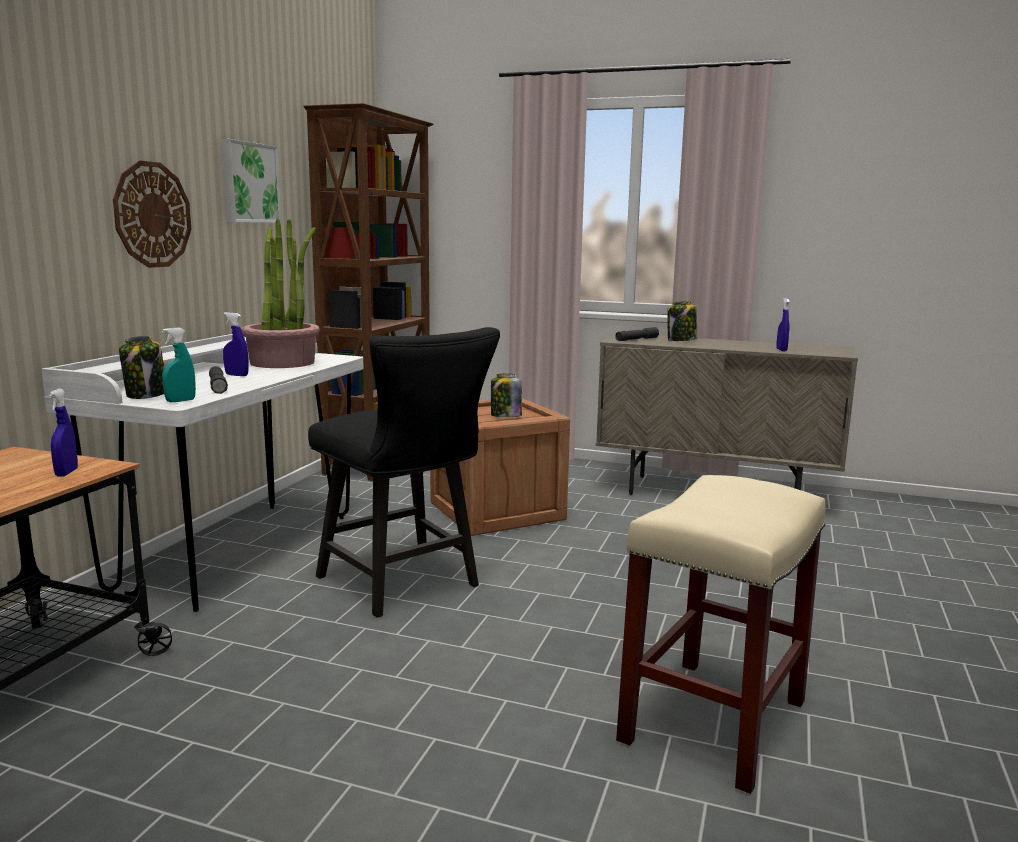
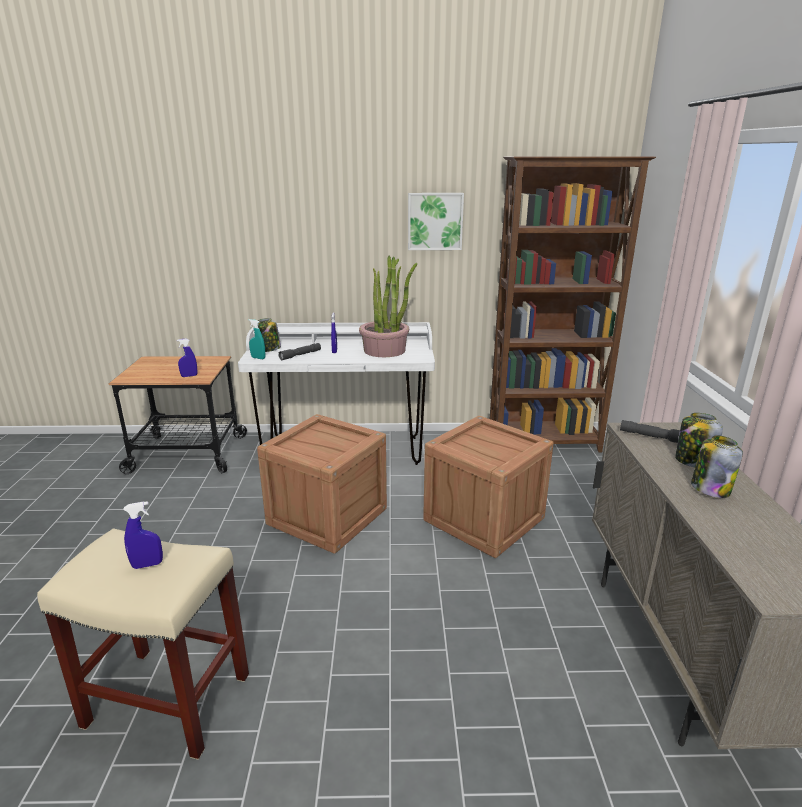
camera: 70 degrees right, 10 degrees up
wall clock [113,161,191,268] -> none
black chair [308,327,500,618] -> crate [257,414,387,554]
jar [491,374,522,417] -> jar moved to [691,436,743,498]
blue spray bottle [776,298,790,352] -> blue spray bottle moved to [123,501,163,569]

